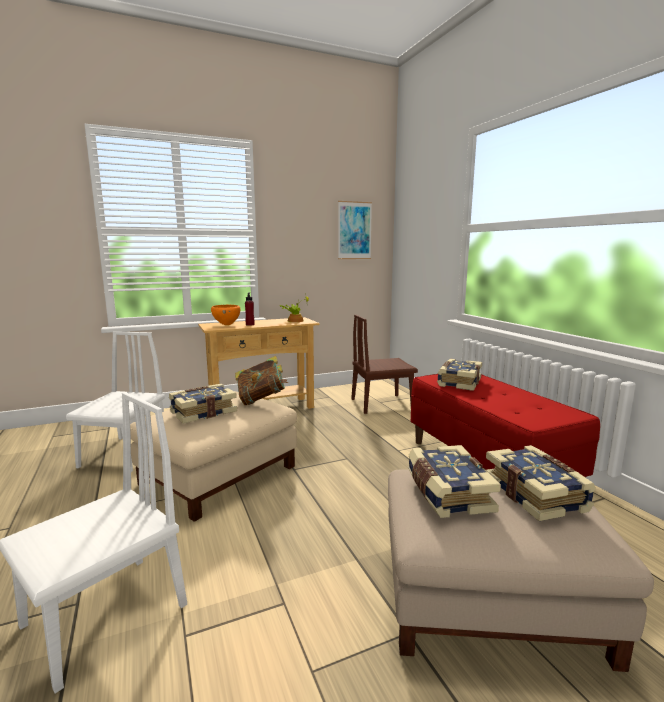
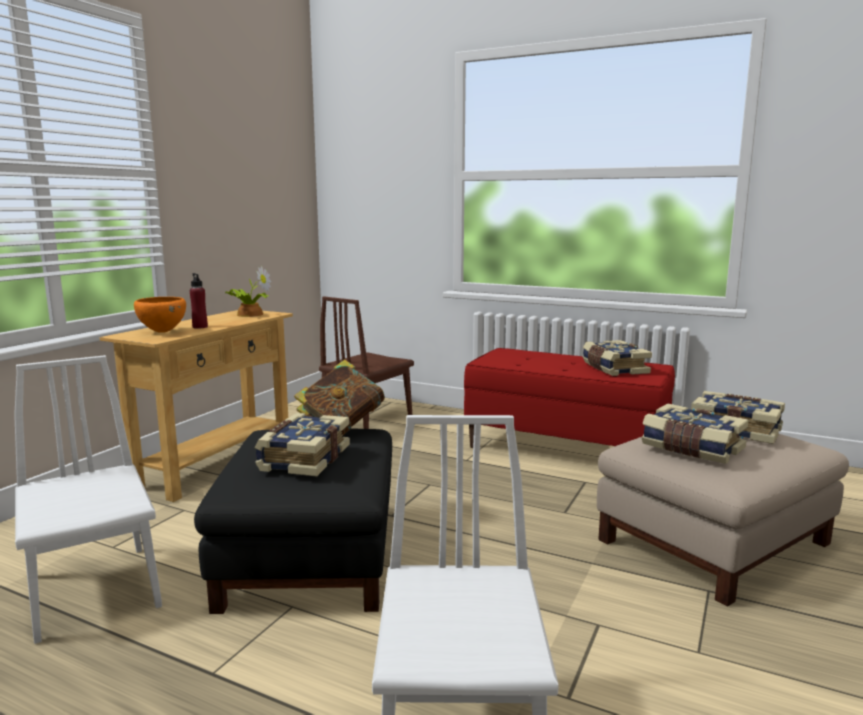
camera: 40 degrees left, 0 degrees up
beige ottoman [130,391,297,522] -> black ottoman [194,429,392,614]
picture [338,201,372,259] -> none
book [437,359,482,391] -> book moved to [583,340,652,376]

